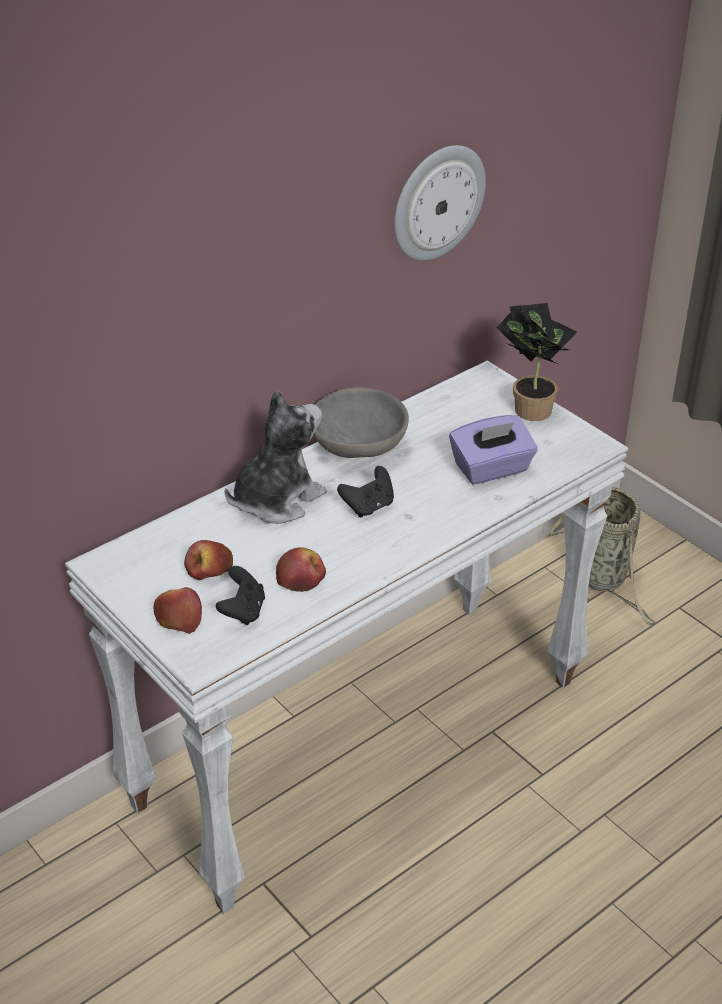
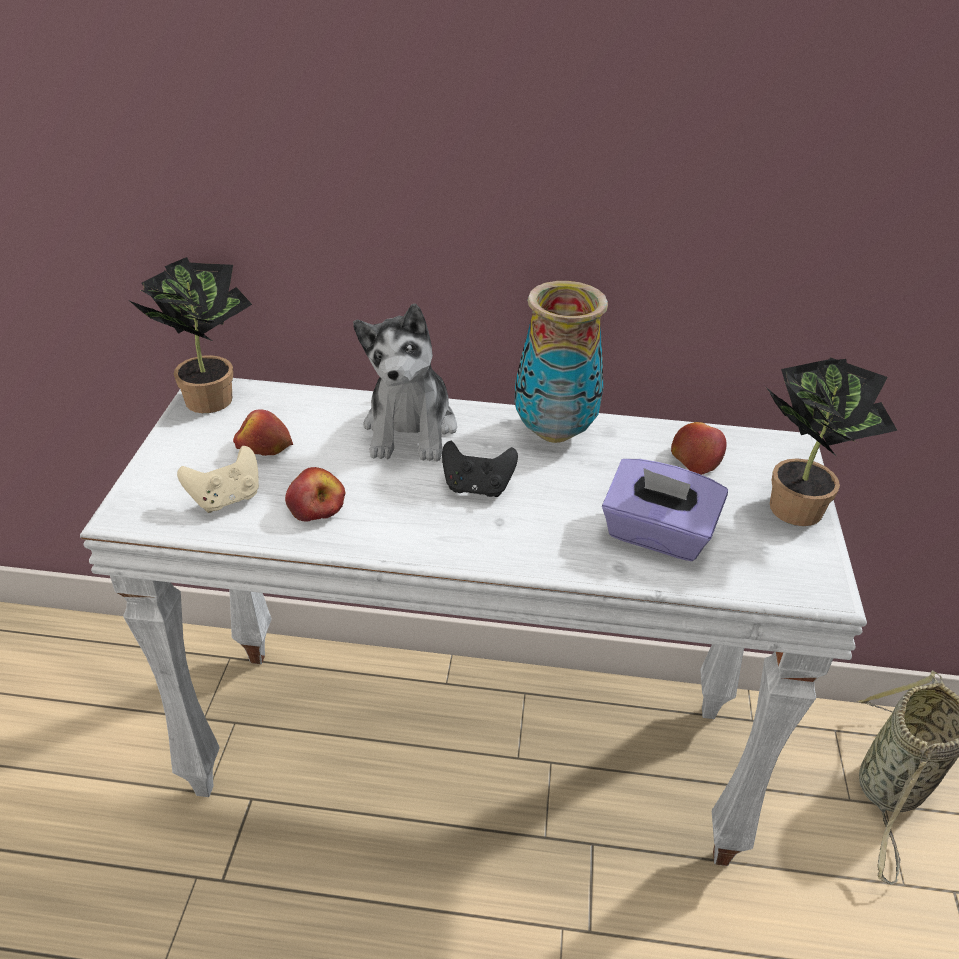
camera: 45 degrees right, 0 degrees up
apple [154,587,202,634] -> apple moved to [671,422,727,475]
black game controller [216,566,265,625] -> beige game controller [177,446,259,513]
plush toy [225,390,327,524] -> plush toy turned 90 degrees clockwise [353,303,457,462]
grey bowl [313,388,409,458] -> vase [515,281,608,443]
wall clock [394,145,486,261] -> none
none -> potted plant [128,257,252,413]

